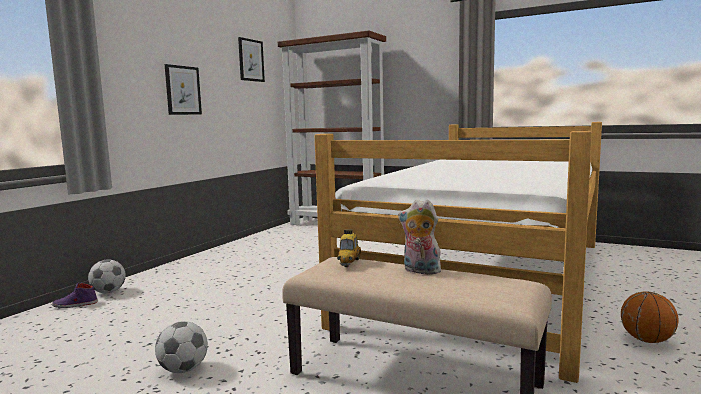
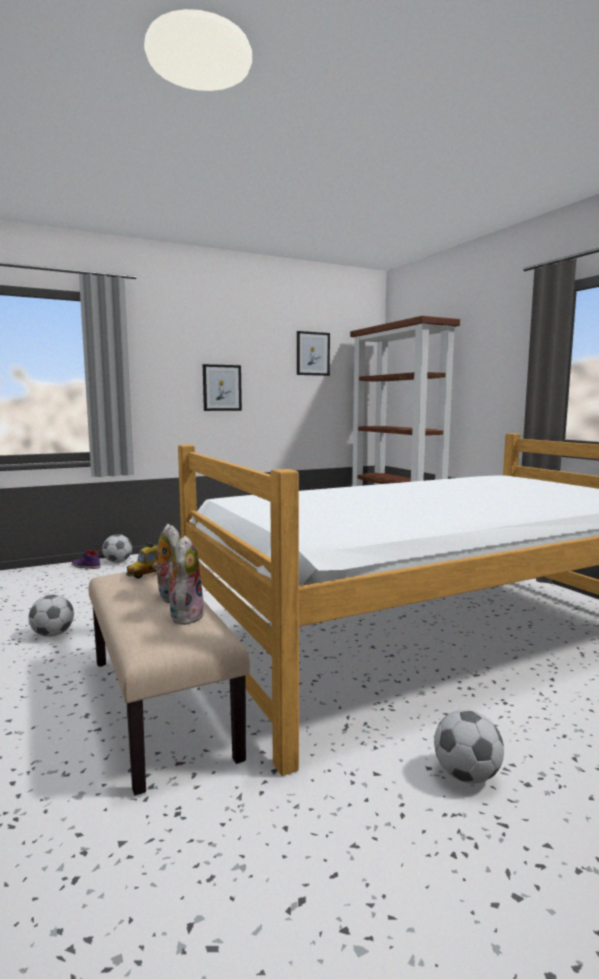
camera: 35 degrees right, 0 degrees up
basketball [621,291,678,343] -> football [434,710,504,783]
none -> plush toy [165,535,204,625]

